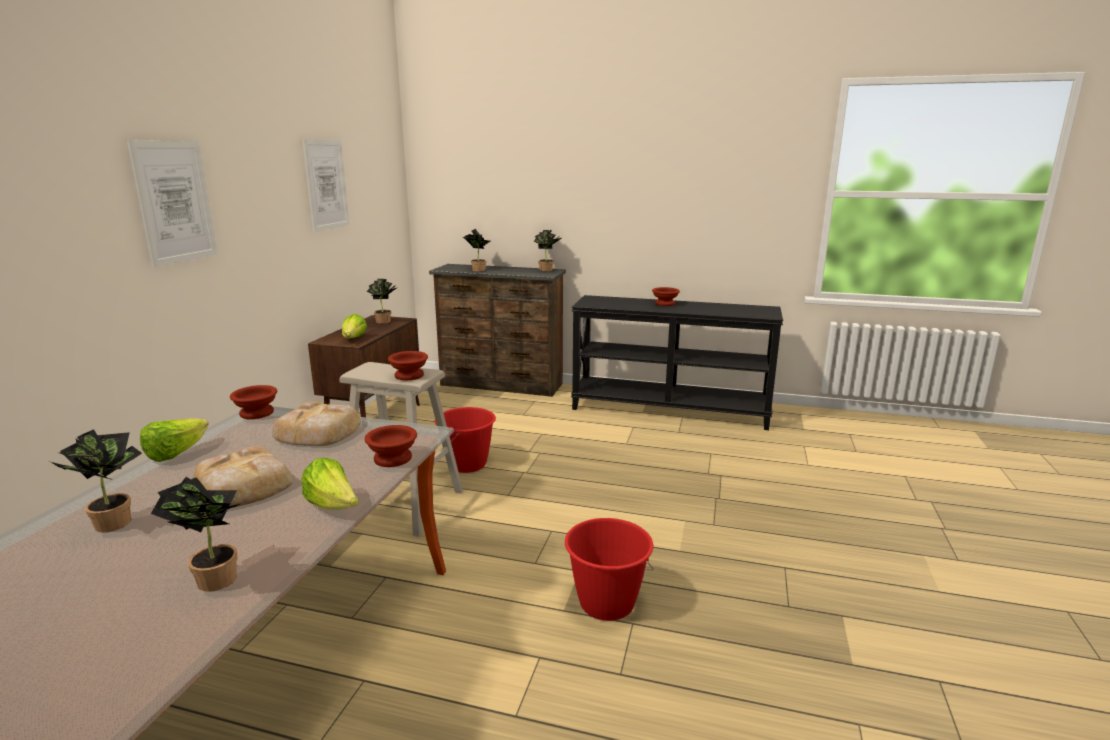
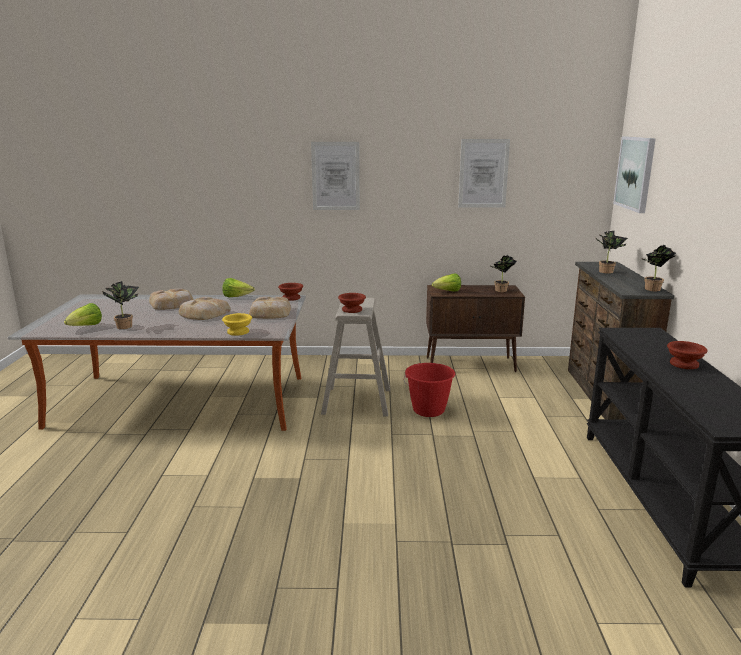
camera: 75 degrees right, 0 degrees up
potted plant [51,429,142,532] -> bread [149,288,194,310]
lettuce [301,458,359,510] -> lettuce moved to [64,303,102,326]
brown bowl [365,425,417,467] -> yellow bowl [222,313,252,336]
red bucket [565,518,654,621] -> none
none -> picture [613,136,656,213]

